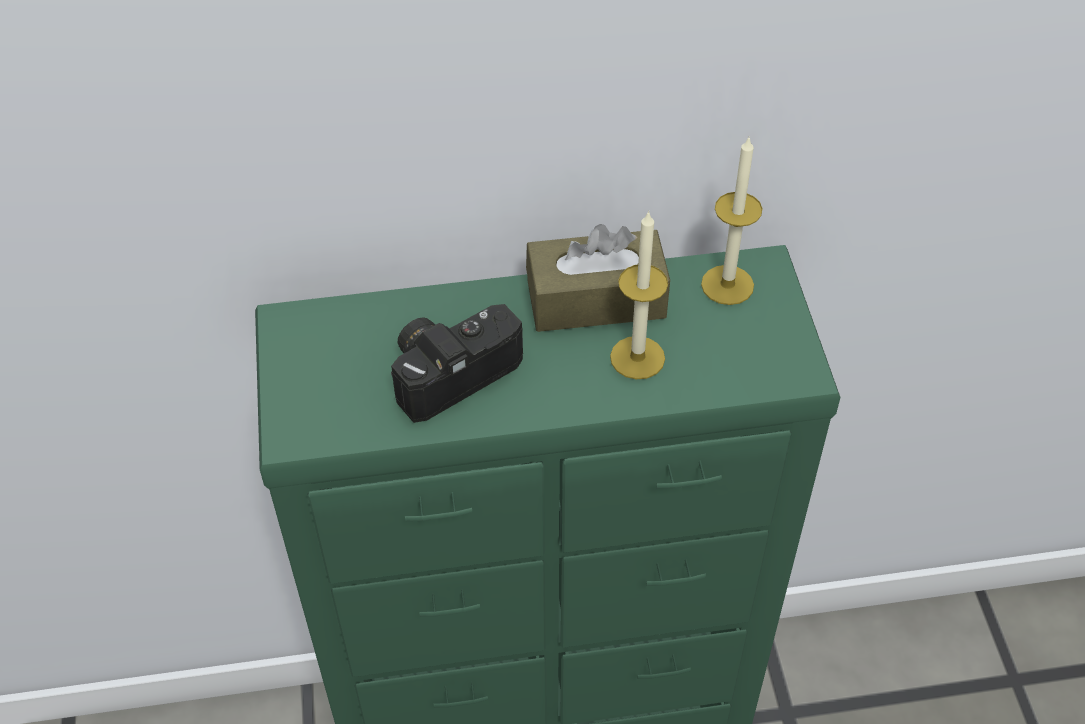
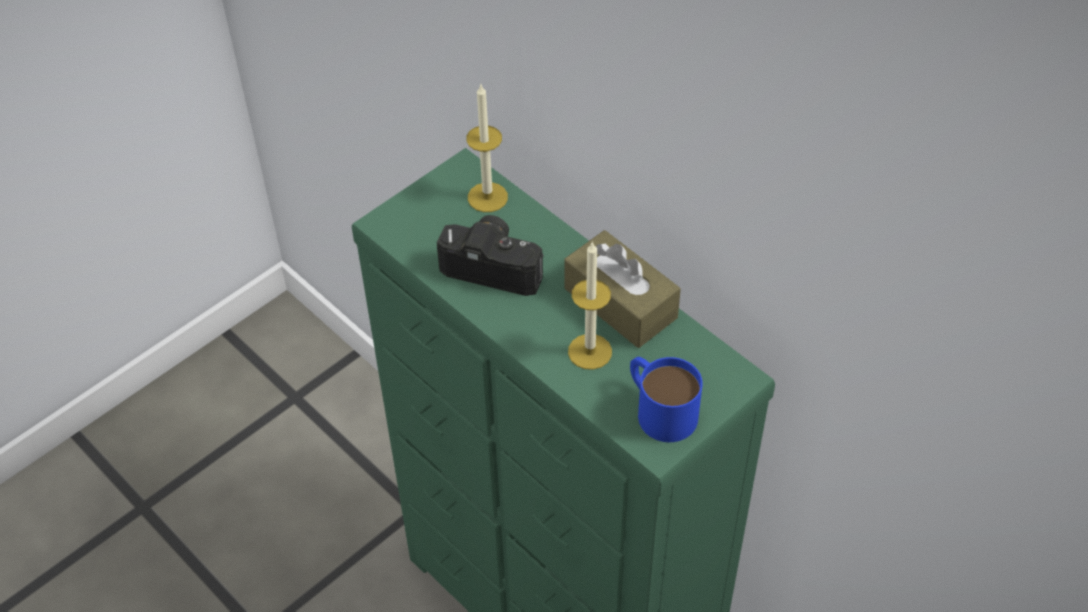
camera: 55 degrees right, 0 degrees up
candle [701,138,763,305] -> candle moved to [466,83,508,212]
none -> blue mug [630,357,703,442]

